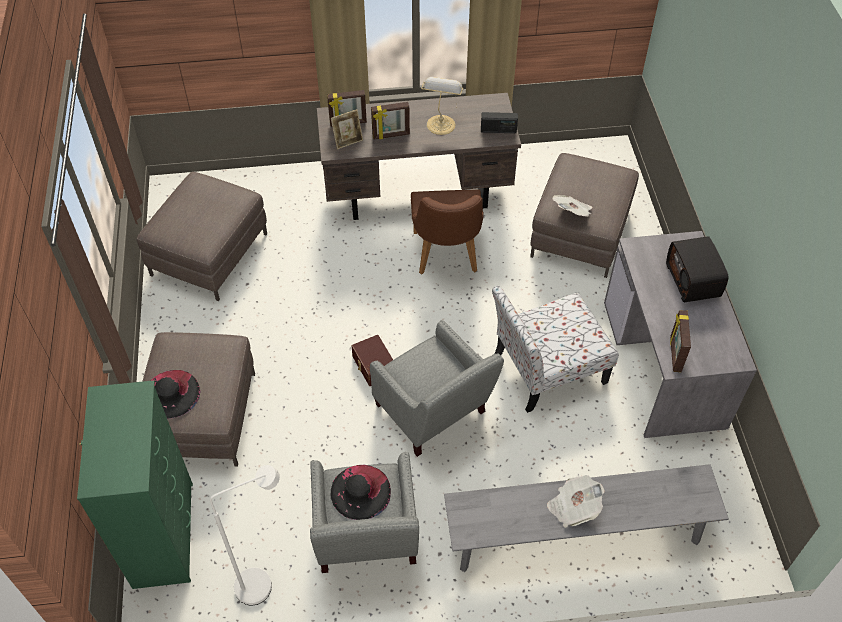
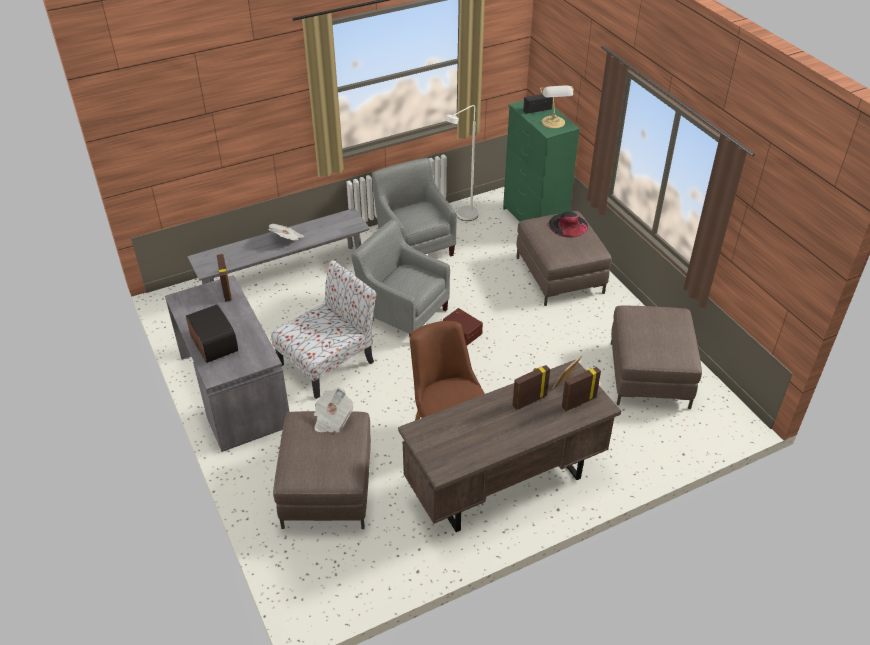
camera: 160 degrees right, 10 degrees down
black hat [331,465,391,520] -> none
table lamp [421,77,463,135] -> table lamp moved to [540,85,574,128]
radio [481,112,518,133] -> radio moved to [523,94,553,114]

